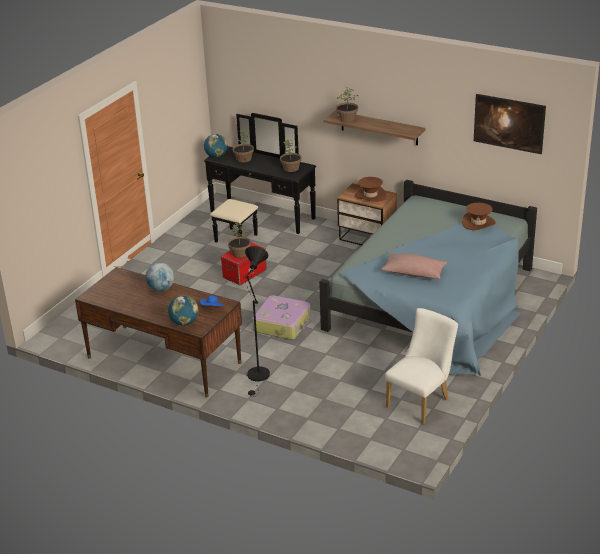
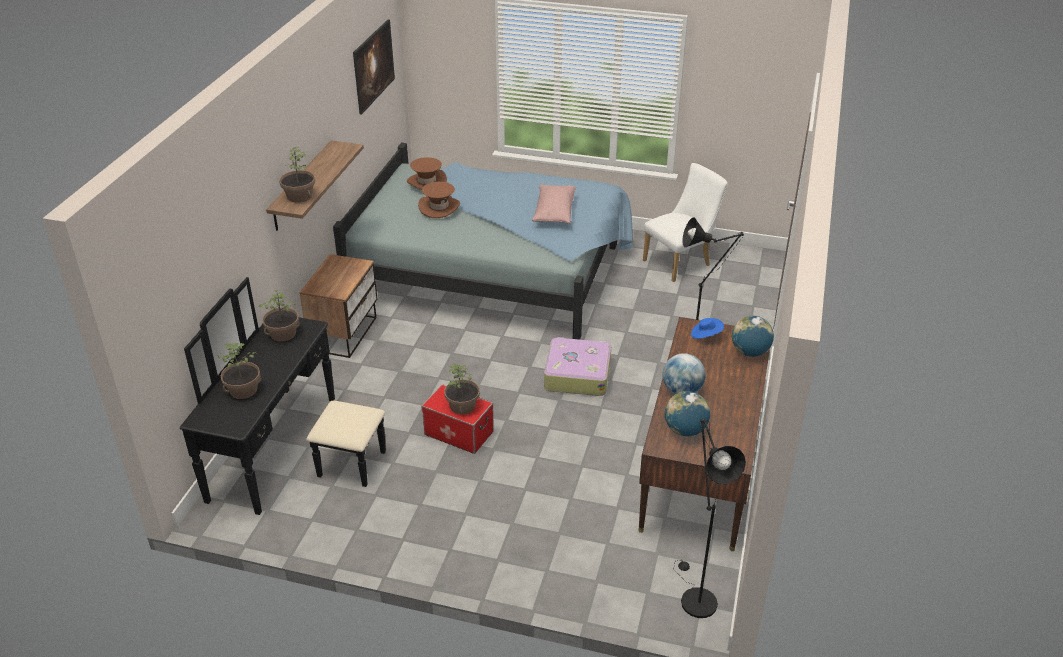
camera: 105 degrees left, 5 degrees up
globe [204,134,227,158] -> globe moved to [665,391,710,436]
brown hat [355,177,386,202] -> brown hat moved to [418,182,460,218]
white chair [385,308,458,424] -> white chair turned 120 degrees clockwise [643,163,727,282]
none -> black floor lamp [674,419,746,618]

